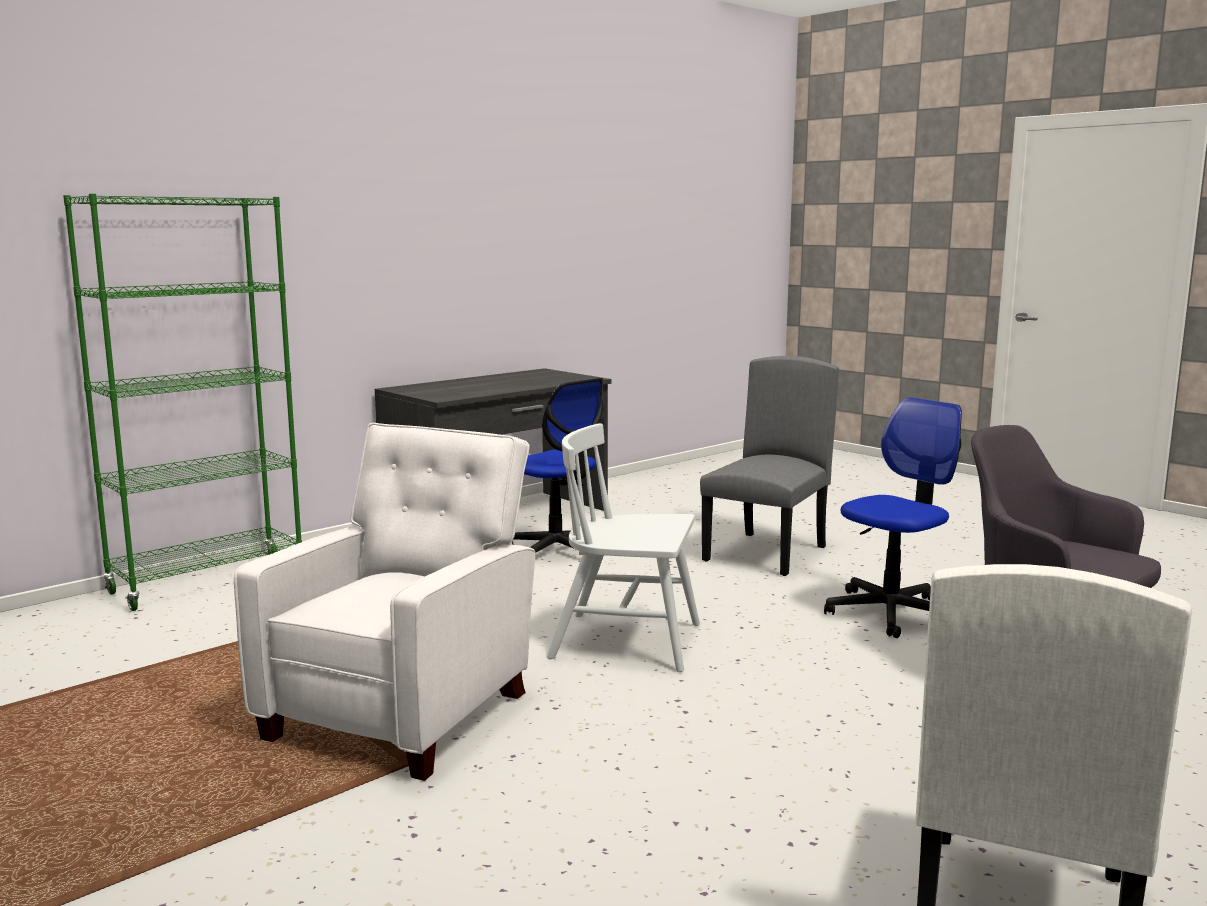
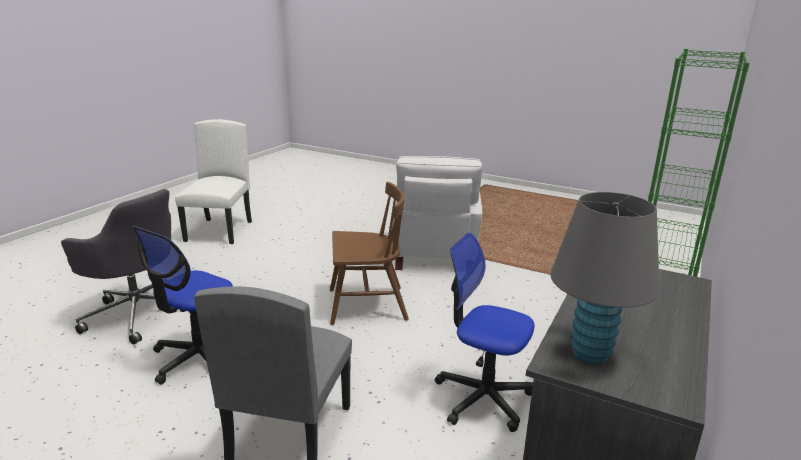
camera: 160 degrees right, 10 degrees up
white chair [547,423,700,672] -> brown chair [330,182,409,325]
none -> grey table lamp [550,192,660,365]

